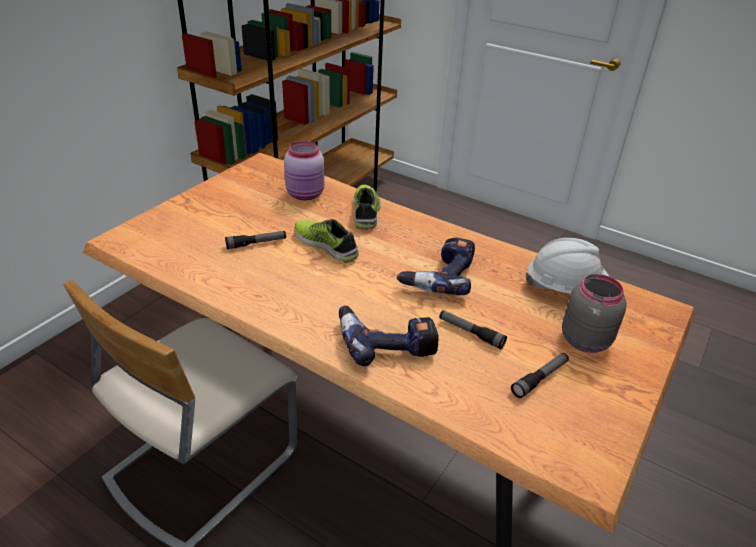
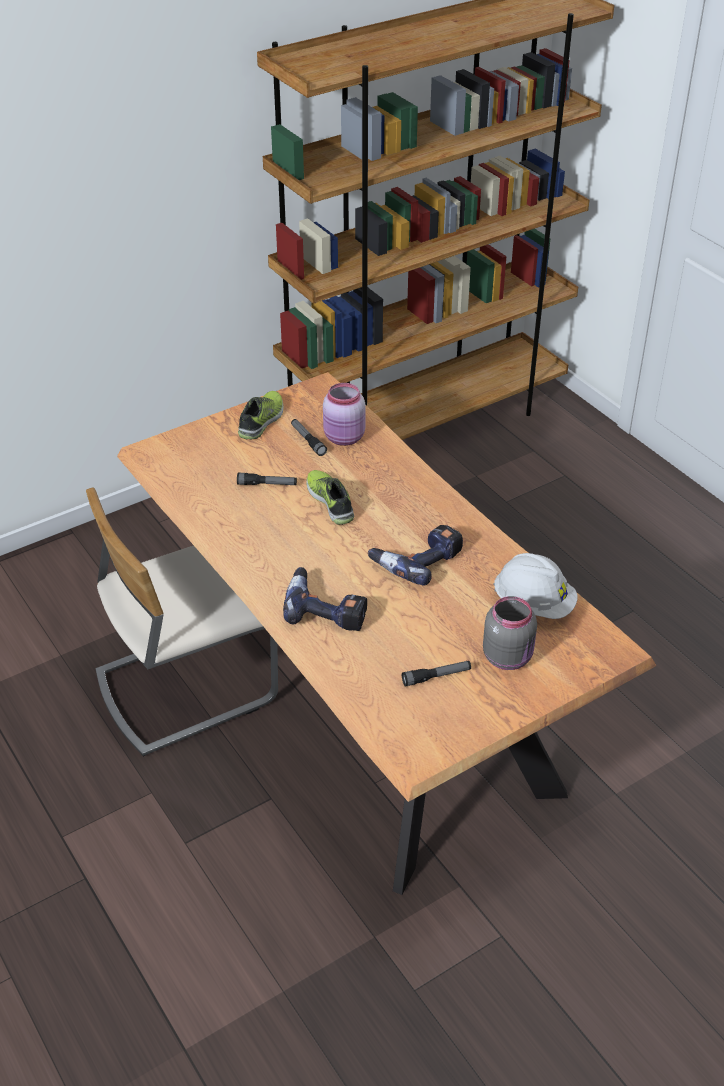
camera: 25 degrees right, 5 degrees up
shoe [353,185,381,229] -> shoe moved to [238,391,284,440]
flashlight [439,310,507,349] -> flashlight moved to [291,419,327,456]

